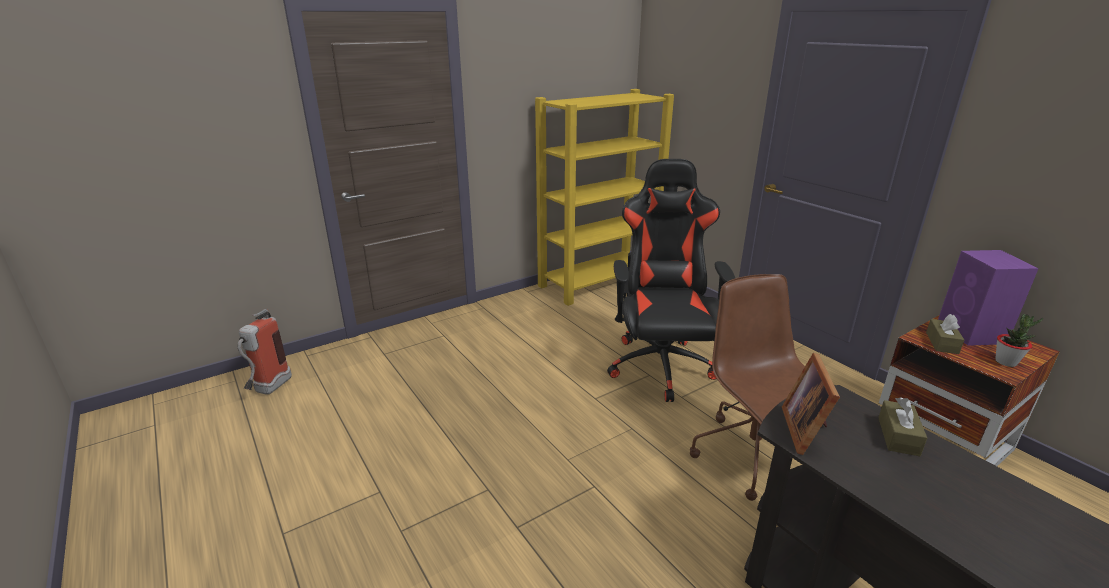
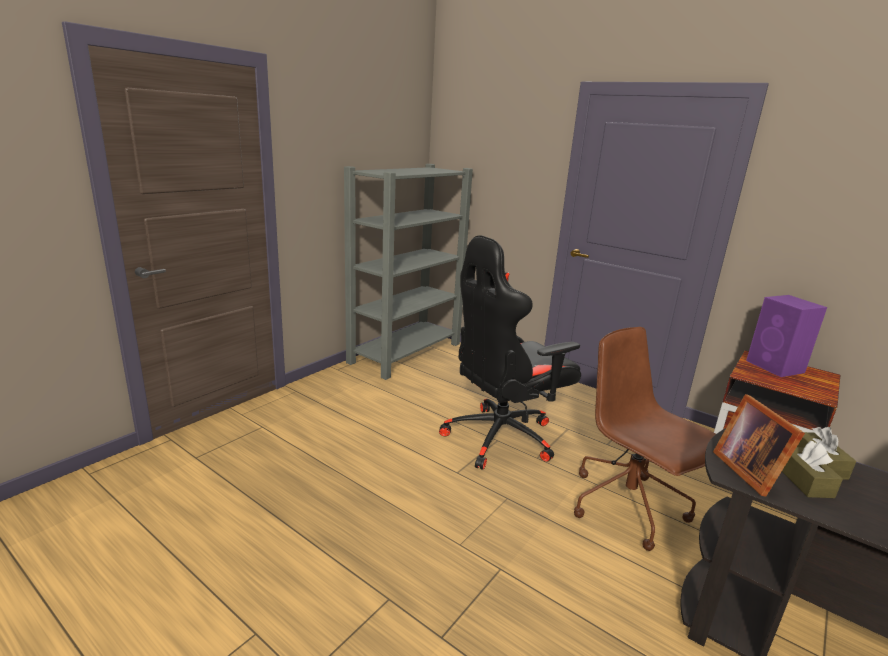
camera: 20 degrees left, 5 degrees down
fire extinguisher [238,309,292,394] -> none
yellow bookcase [535,89,674,306] -> grey bookcase [344,164,473,380]
black office chair [607,159,735,402] -> black office chair turned 105 degrees counterclockwise [439,235,581,469]
brown tissue box [926,314,964,354] -> brown tissue box moved to [782,441,843,498]
potted plant [995,314,1043,367] -> none

